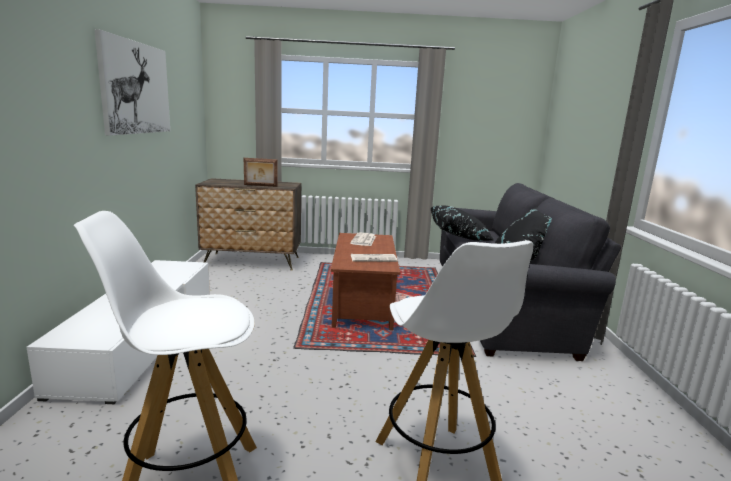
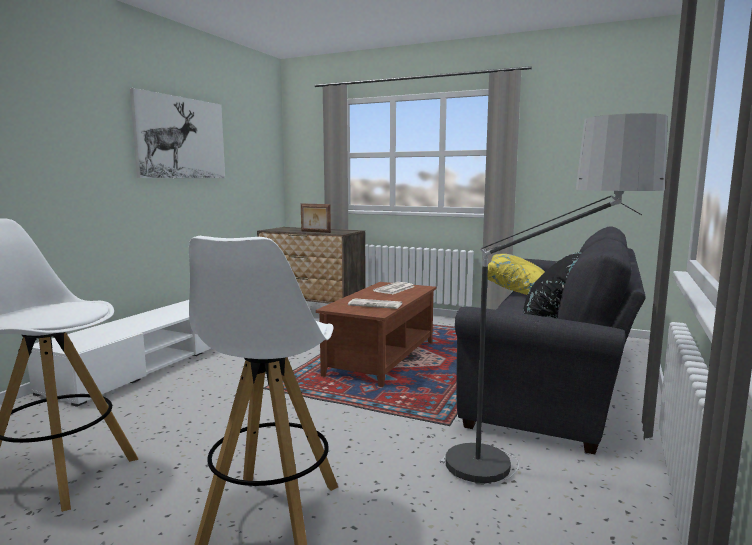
camera: 25 degrees right, 5 degrees down
black pillow [431,205,495,241] -> yellow pillow [487,254,545,295]
none -> floor lamp [440,113,668,485]

